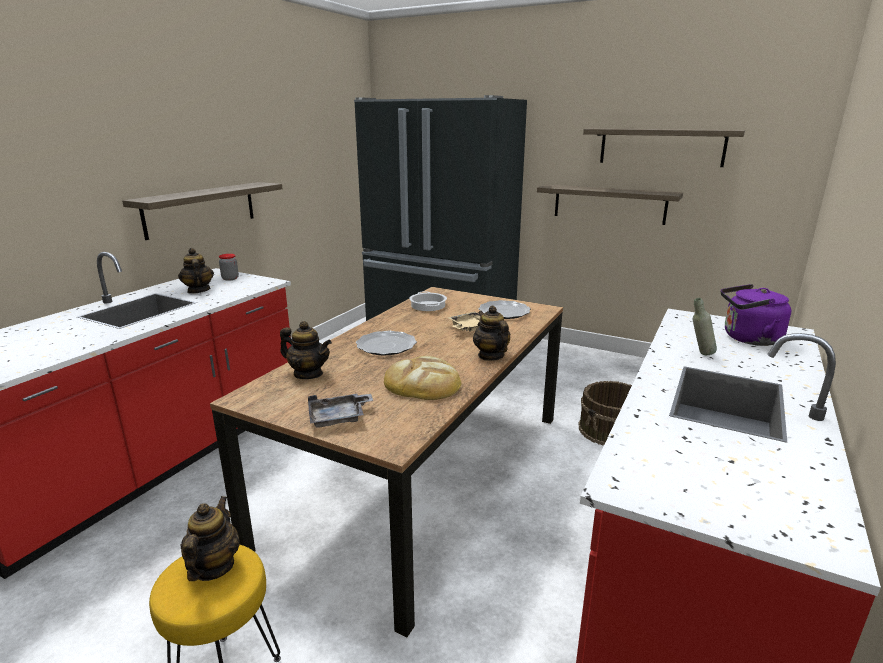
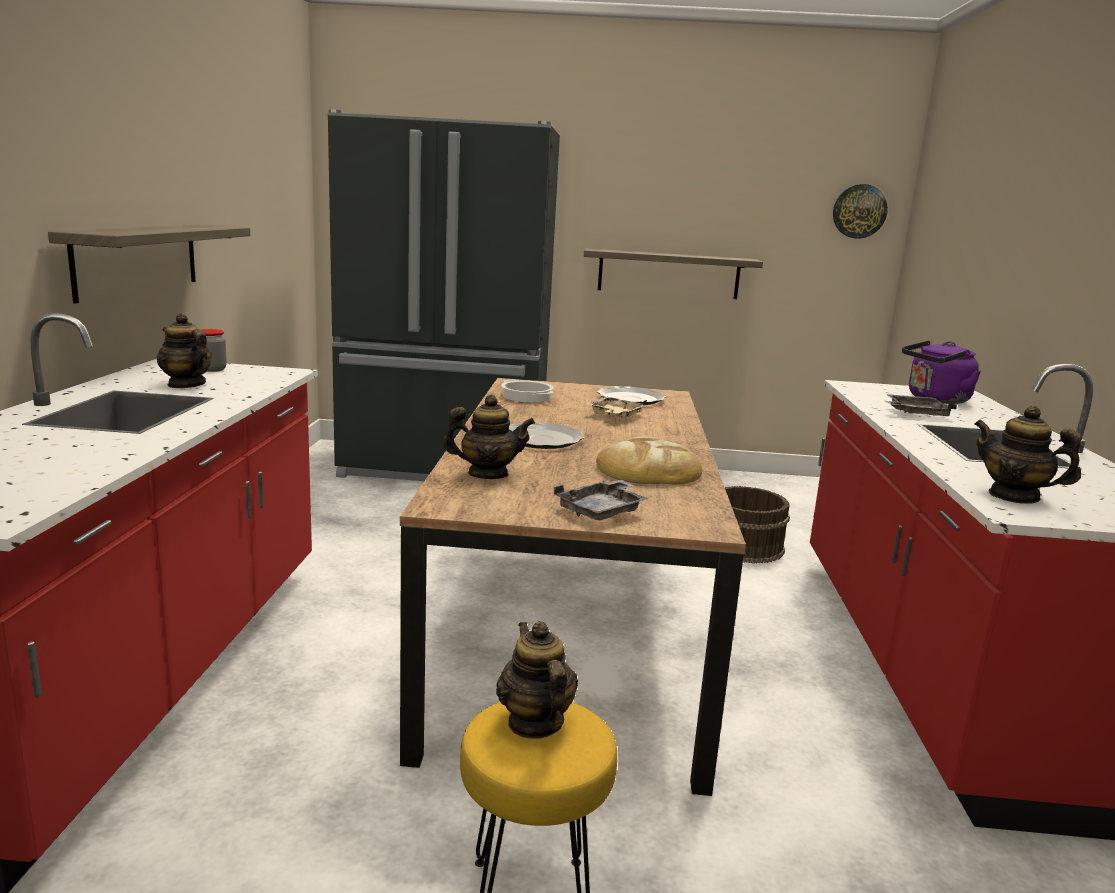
camera: 25 degrees left, 5 degrees down
teapot [473,305,510,361] -> teapot moved to [974,406,1082,504]
shelf [583,128,745,167] -> none
grey bottle [693,298,717,355] -> grey tray [885,394,957,416]
none -> wall clock [833,184,888,239]

